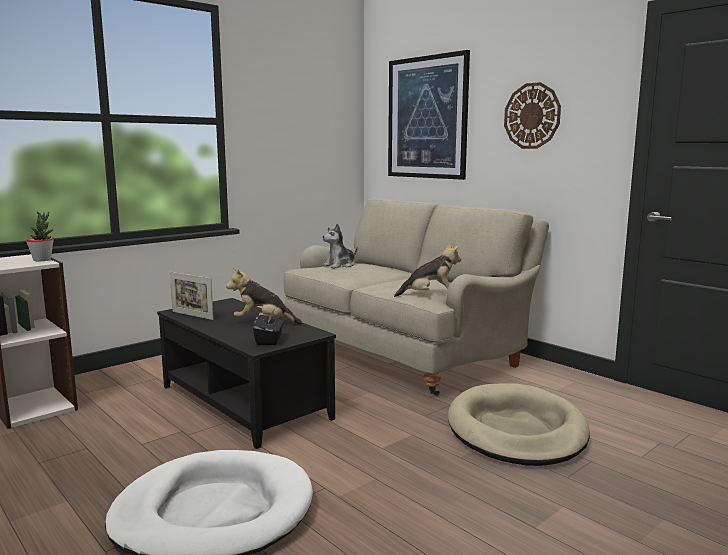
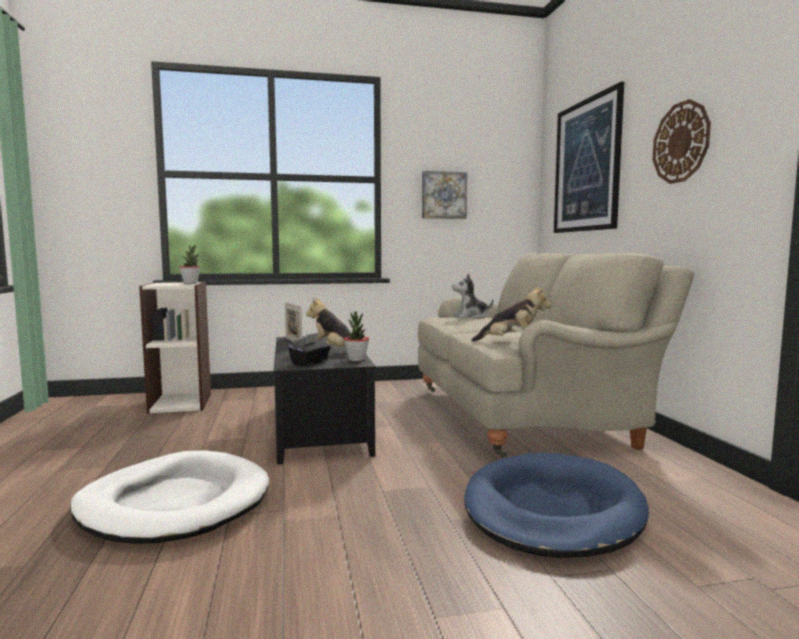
camera: 30 degrees right, 5 degrees down
beige dog bed [448,383,590,466] -> blue dog bed [464,453,649,558]
none -> potted plant [344,311,369,361]
none -> picture [422,171,467,219]

